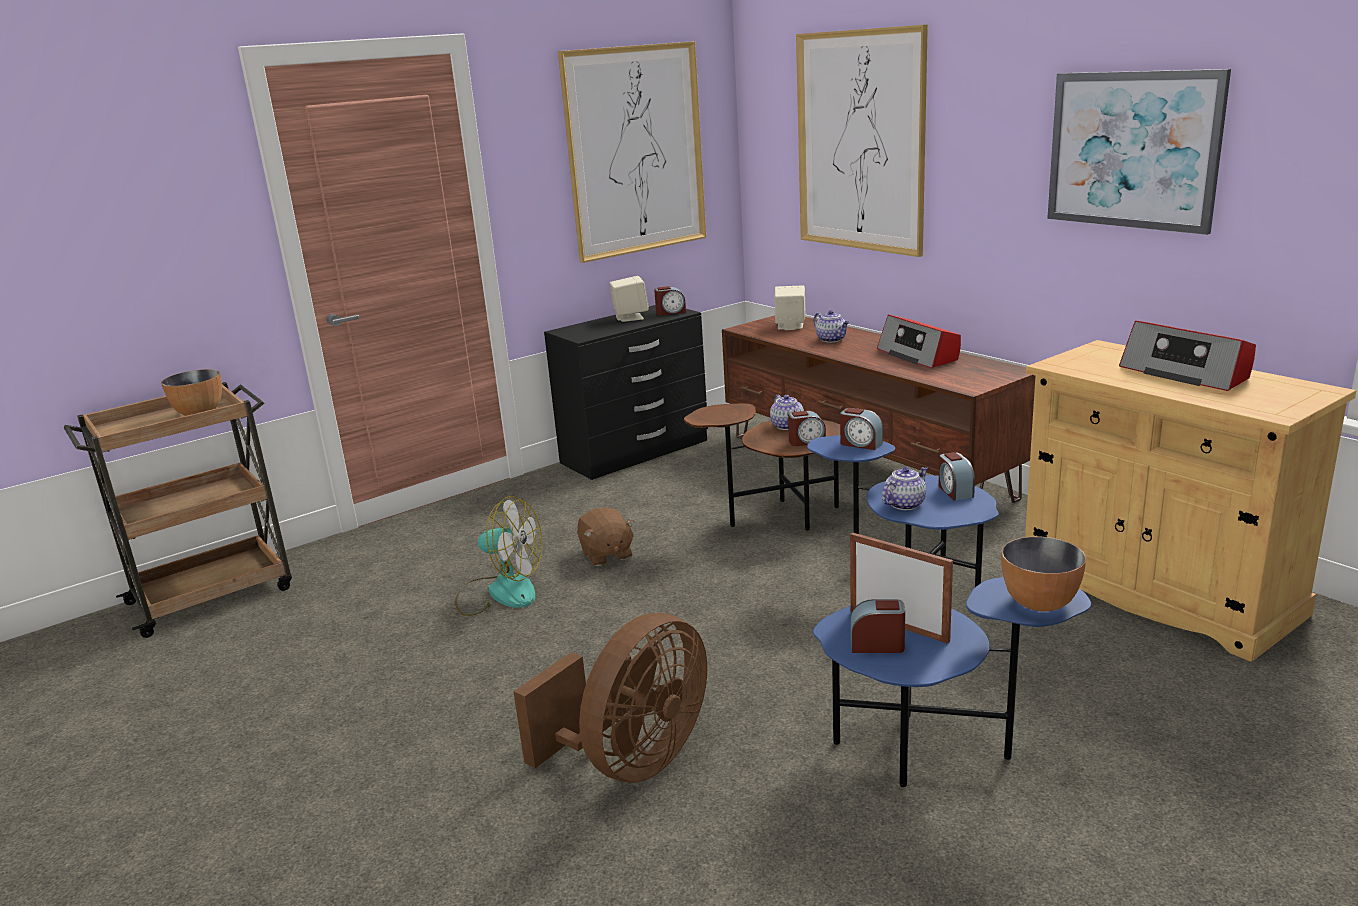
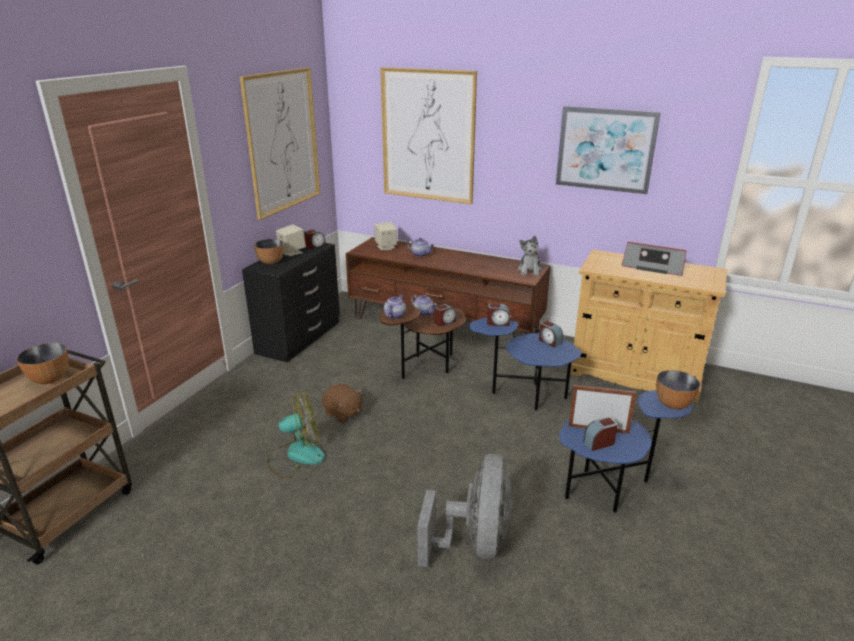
camera: 30 degrees left, 5 degrees up
brown fan [513,613,707,783] -> grey fan [417,454,512,567]
radio [877,315,961,368] -> none
teapot [882,467,928,510] -> teapot moved to [384,295,406,319]
none -> bowl [254,239,284,264]
none -> plush toy [518,236,542,276]

